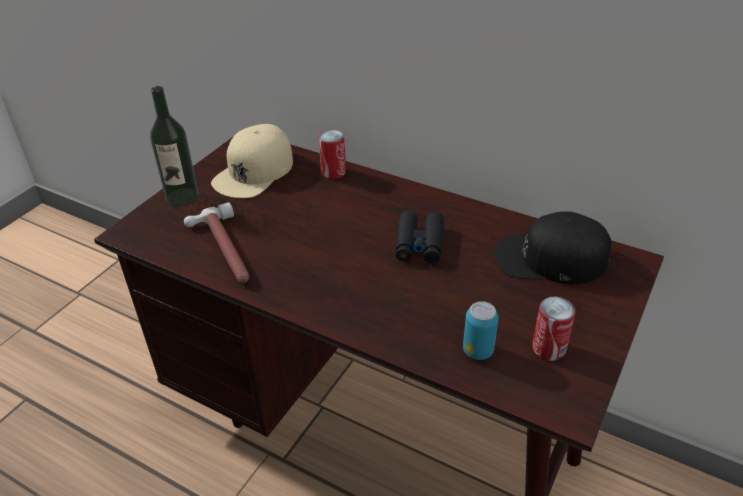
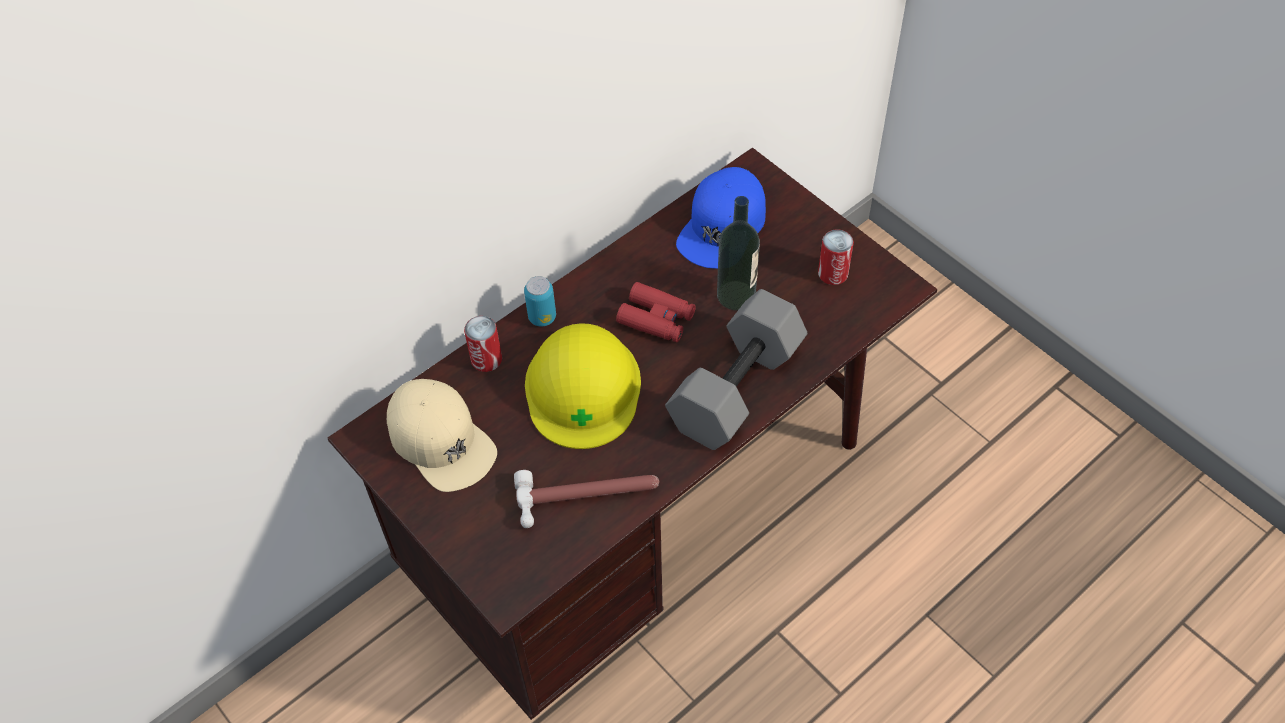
camera: 70 degrees left, 15 degrees up
bottle [150,86,199,207] -> bottle moved to [717,196,760,310]
black binoculars [396,211,444,263] -> red binoculars [616,282,696,342]
can [463,301,499,360] -> can moved to [524,276,556,327]
black cap [494,211,611,285] -> blue cap [676,167,766,269]
none -> yellow hard hat [525,323,641,449]
none -> grey dumbbell [665,289,808,450]

